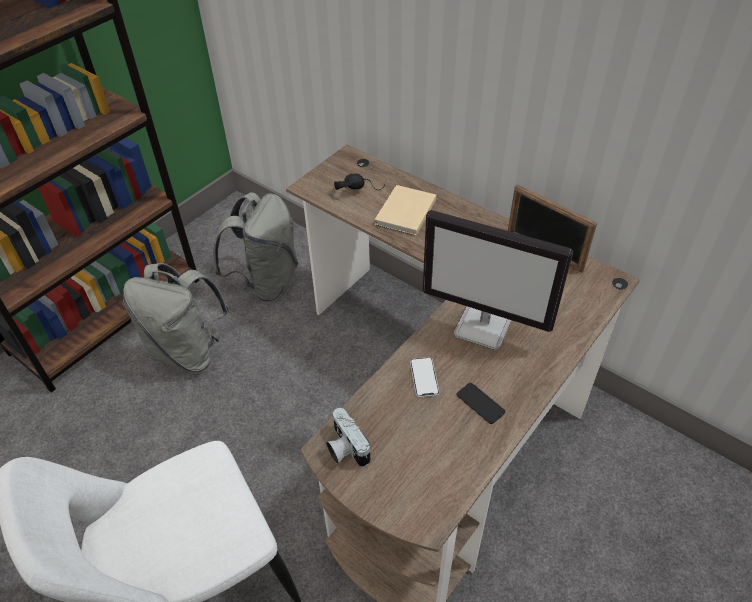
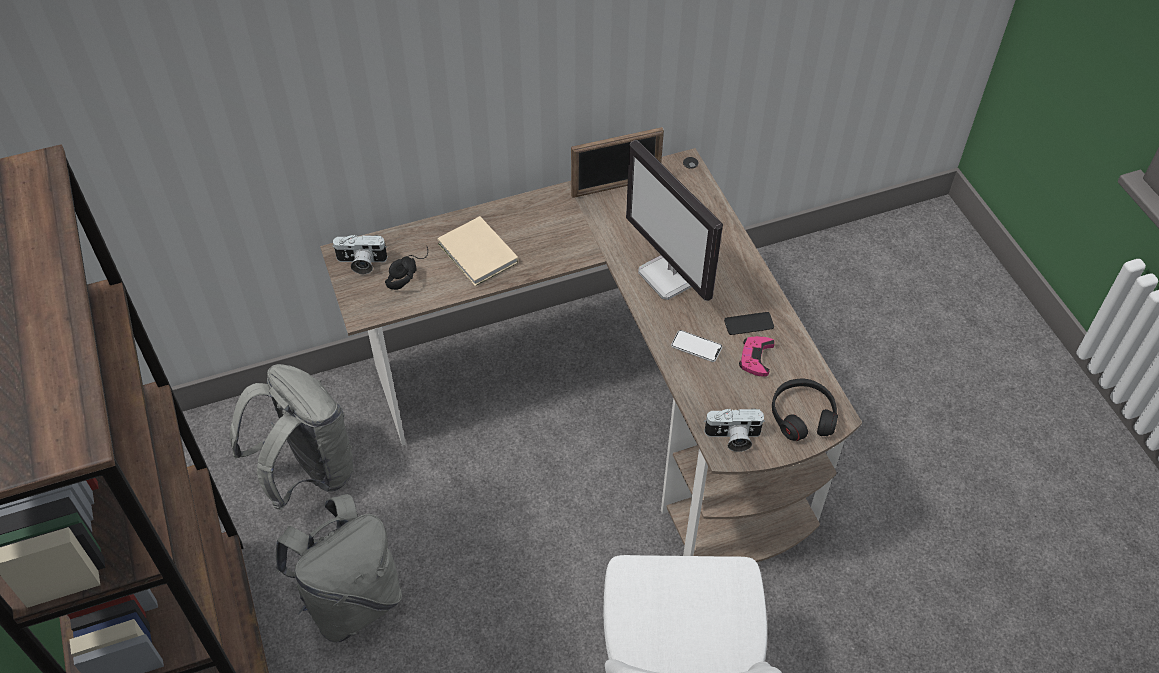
camera: 60 degrees left, 5 degrees up
monitor [423,210,573,350] -> monitor turned 90 degrees clockwise [626,140,723,301]
none -> camera [332,235,388,274]
none -> pink game controller [739,336,774,377]
none -> black headphones [772,379,838,441]

